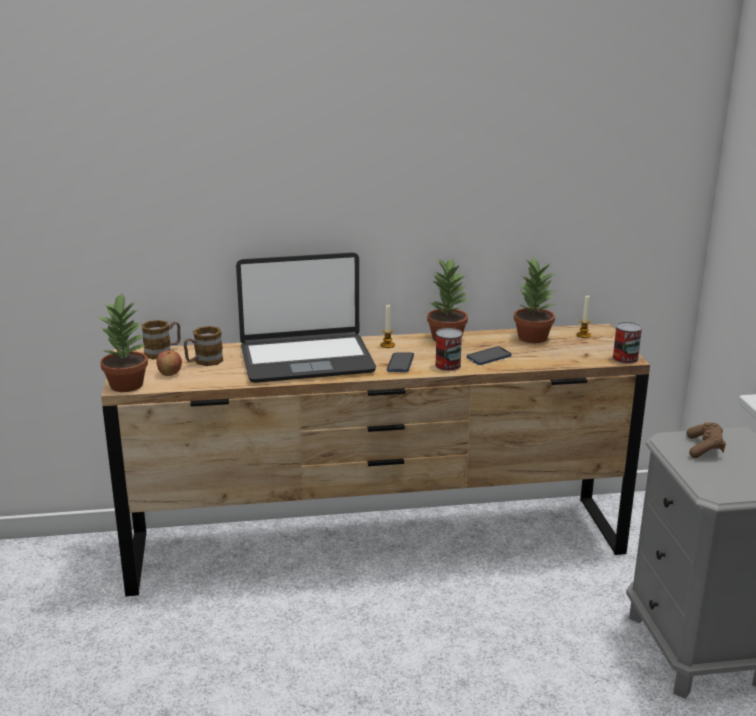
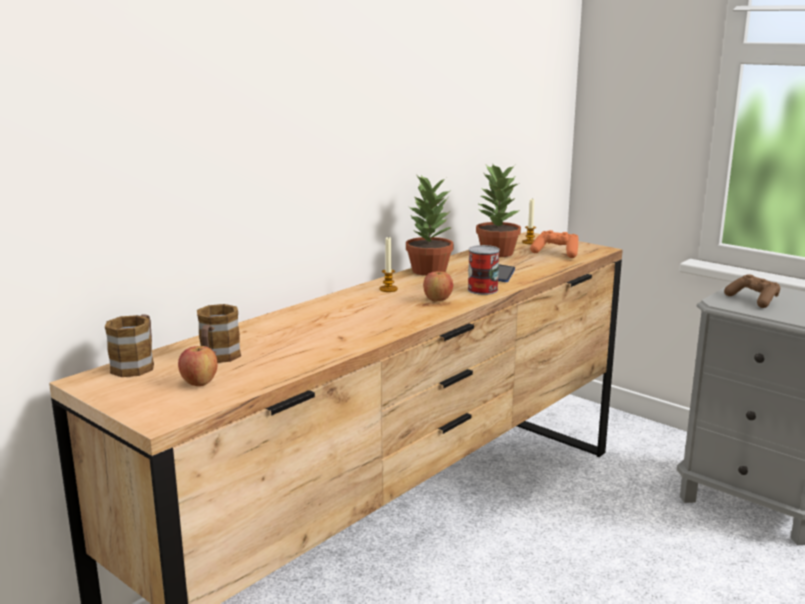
camera: 40 degrees left, 5 degrees down
potted plant [98,293,148,392] -> none
laptop [236,252,376,383] -> none
phone [387,353,414,372] -> apple [423,271,453,302]
can [613,322,642,364] -> none
none -> orange game controller [530,230,579,258]

